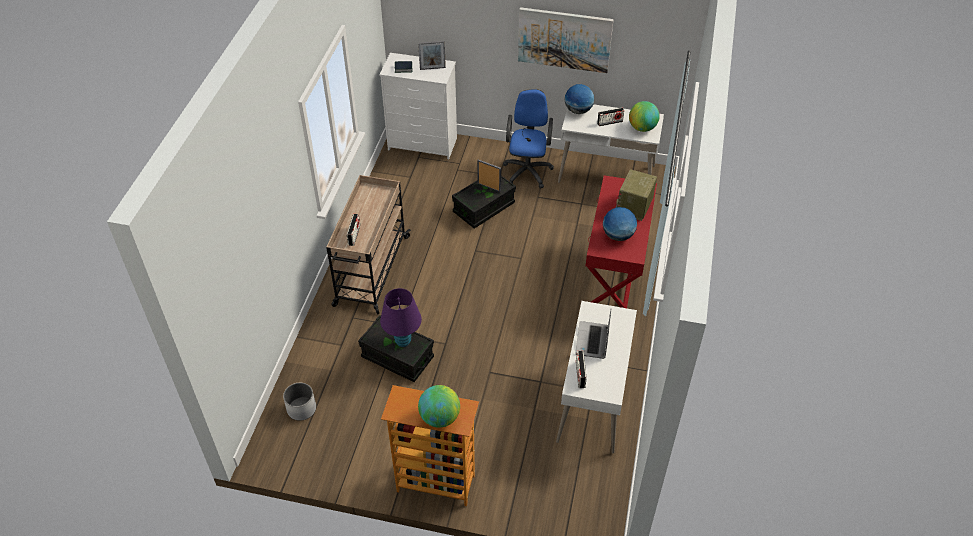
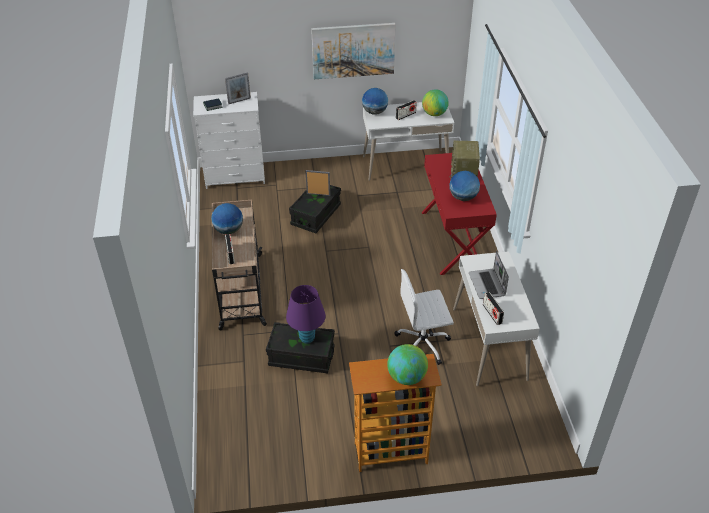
camera: 20 degrees left, 5 degrees down
white planter [283,383,316,421] -> none
blue office chair [503,89,554,189] -> none
none -> globe [211,203,243,234]
none -> white office chair [395,269,454,365]

